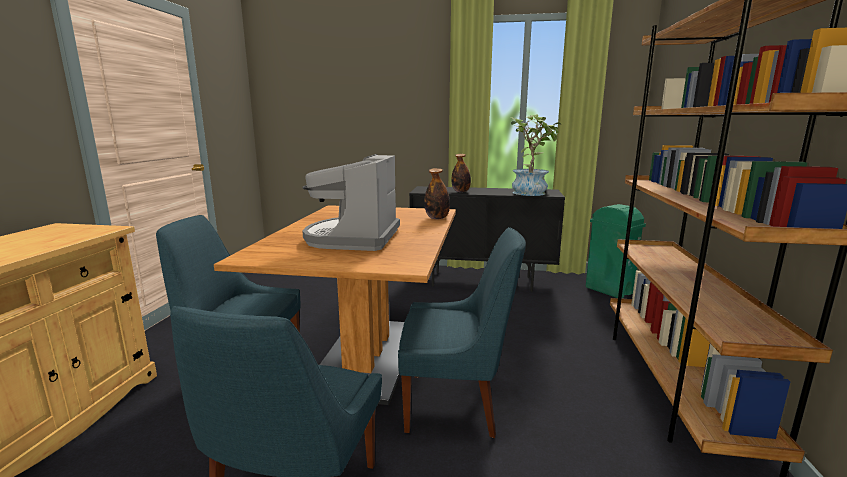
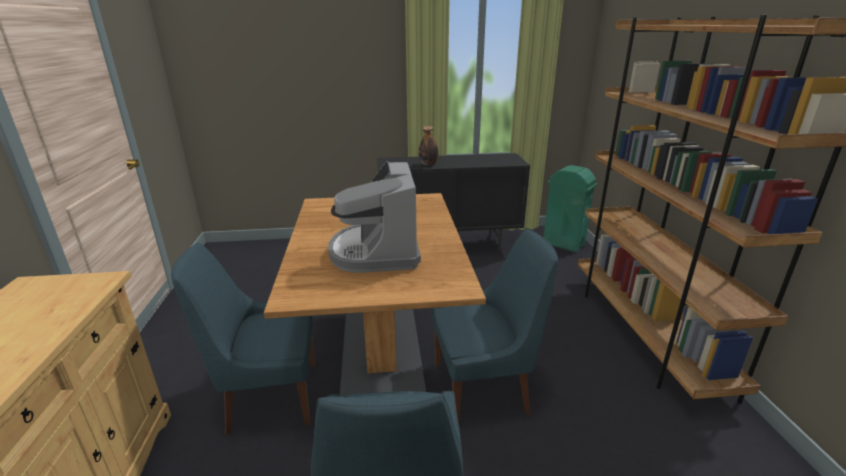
camera: 15 degrees left, 10 degrees up
bottle [424,168,450,219] -> none
potted plant [508,114,561,196] -> none

